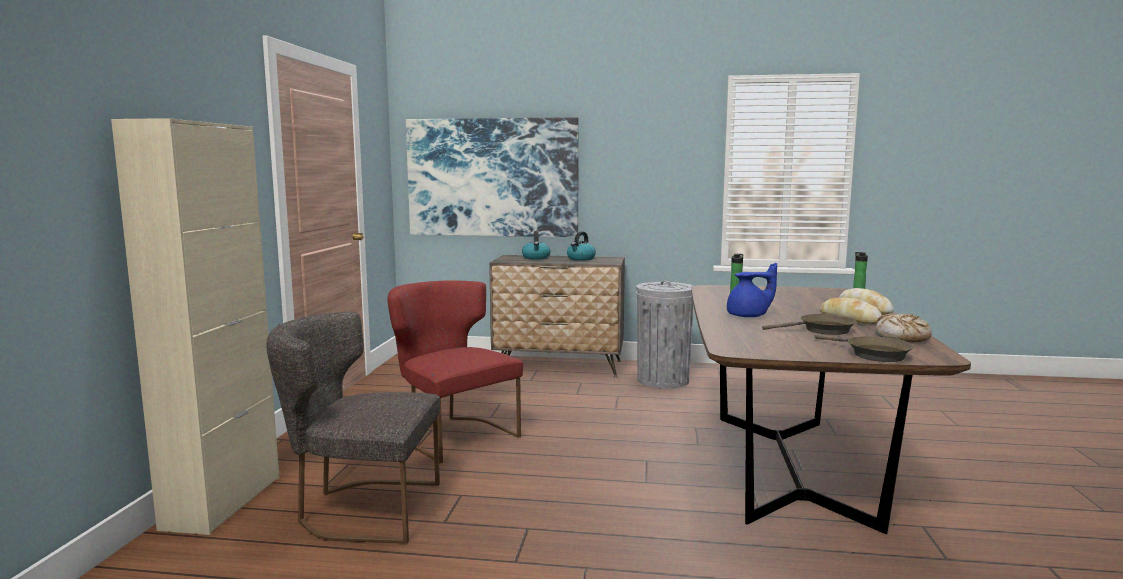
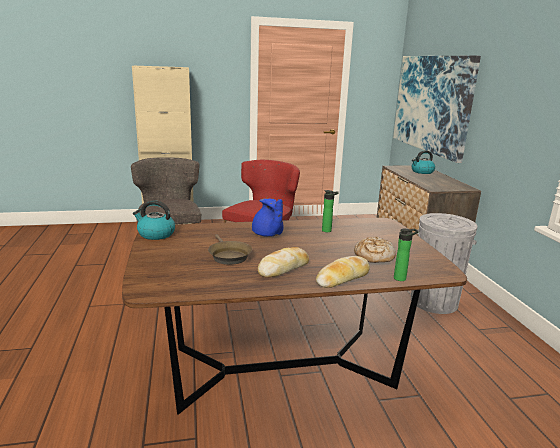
camera: 70 degrees right, 10 degrees up
kettle [567,231,596,261] -> kettle moved to [133,200,175,240]
brown frying pan [814,335,914,362] -> none
bread [875,314,932,342] -> bread moved to [354,237,396,263]

